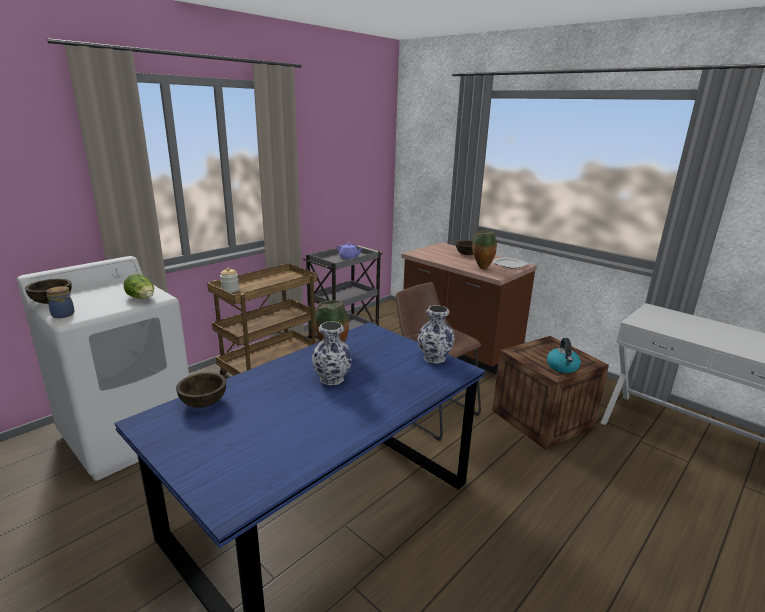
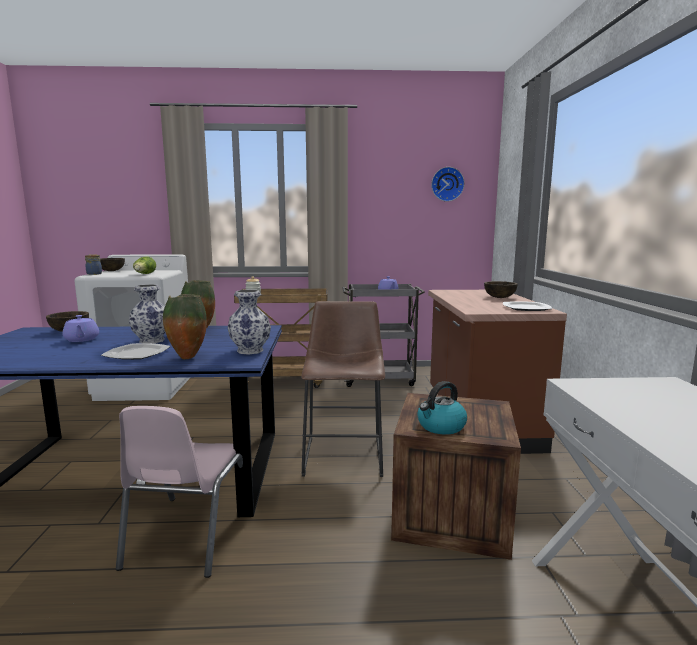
camera: 45 degrees right, 10 degrees down
vase [472,231,497,269] -> vase moved to [163,294,207,359]
none -> purple teapot [62,315,99,342]
none -> plate [101,343,170,360]
none -> pink chair [116,406,243,578]
none -> wall clock [431,167,465,202]

